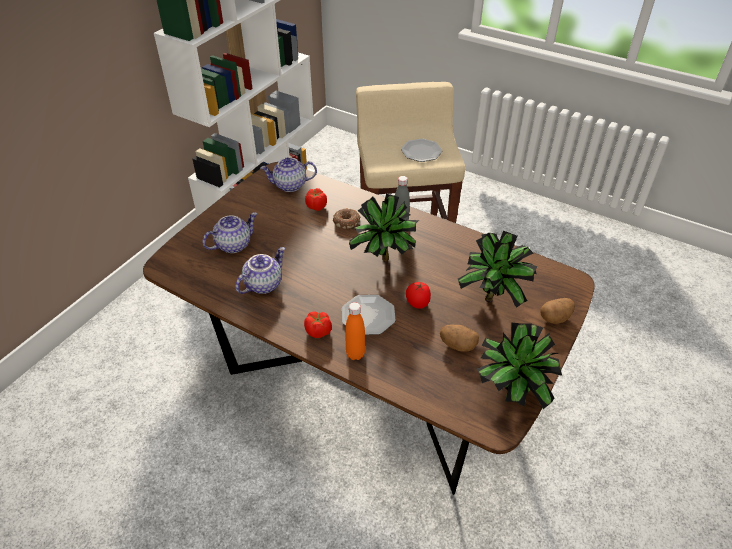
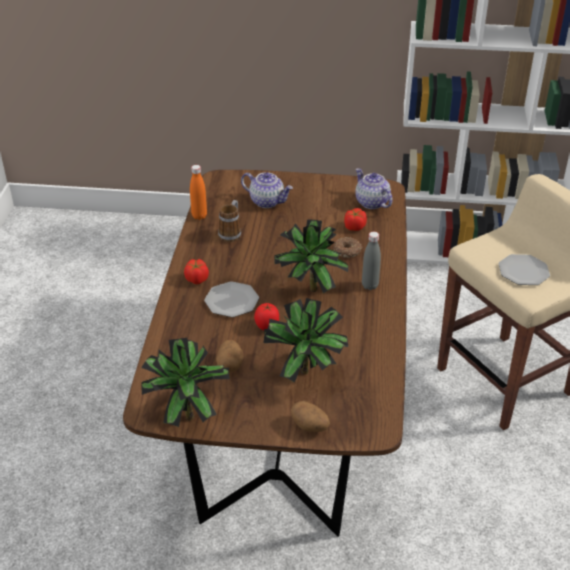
camera: 65 degrees right, 5 degrees down
teapot [235,247,285,294] -> mug [218,200,241,242]
orange bottle [345,302,365,360] -> orange bottle moved to [190,165,207,220]

